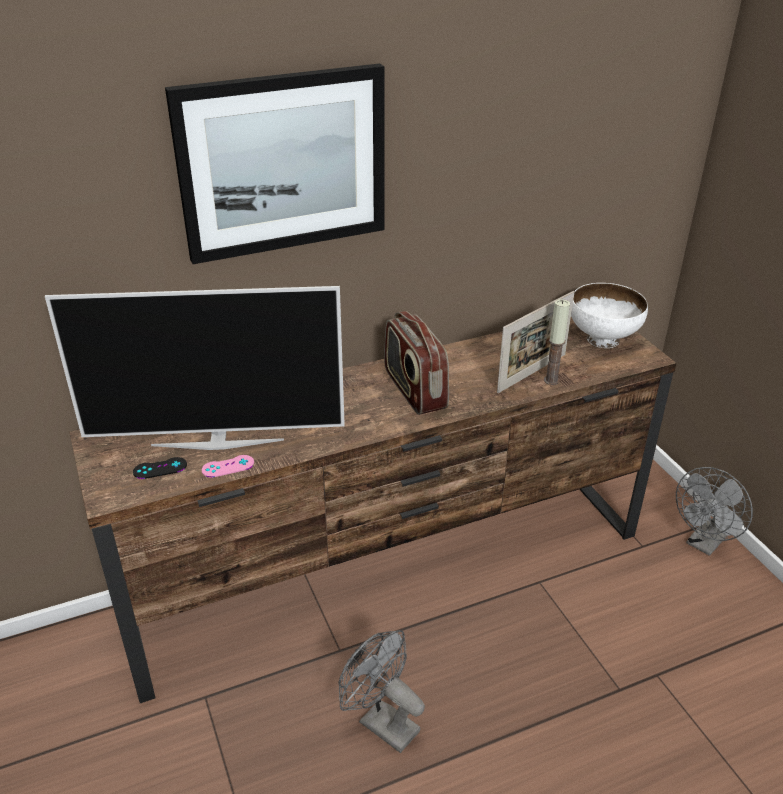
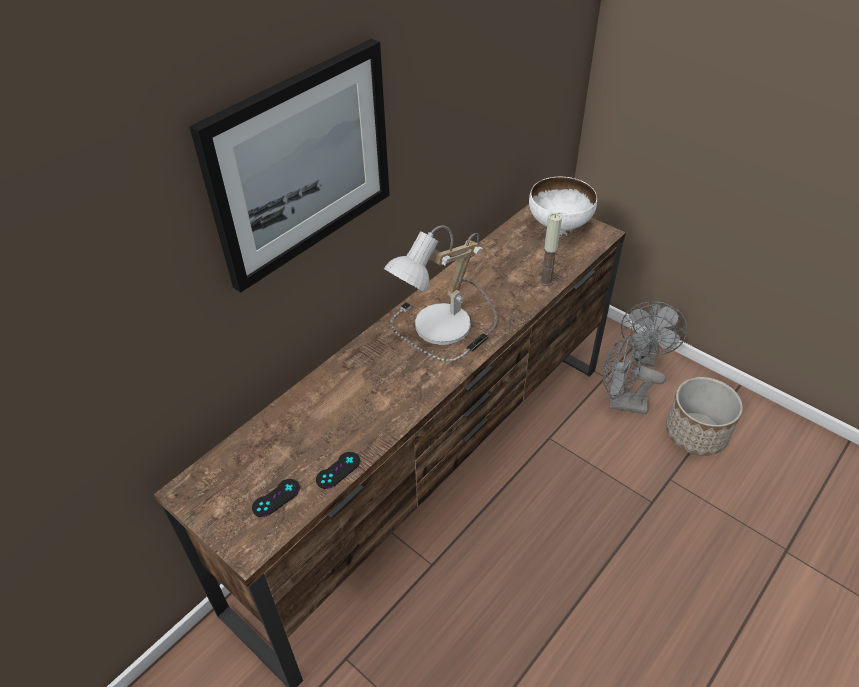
camera: 25 degrees left, 10 degrees up
television [45,286,345,450] -> none
pink game controller [202,455,254,478] -> black game controller [316,452,360,489]
grey fan [338,630,425,753] -> grey fan moved to [603,335,666,414]
radio [384,311,449,415] -> table lamp [384,226,497,362]
picture frame [497,291,575,393] -> none
none -> planter [666,377,743,456]

